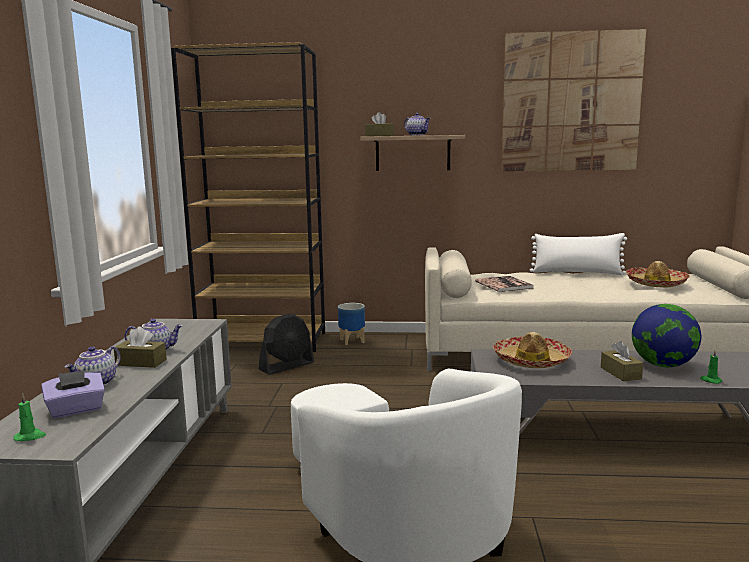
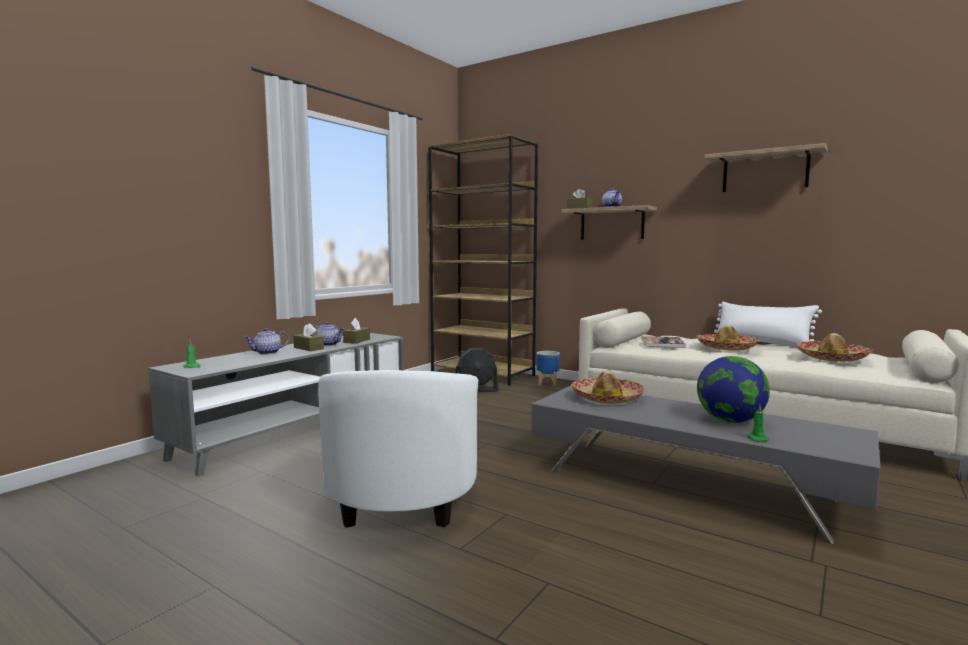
camera: 30 degrees right, 5 degrees down
purple tissue box [41,370,105,418] -> none
picture [501,29,647,172] -> shelf [704,143,827,192]
brown tissue box [601,341,643,381] -> brown tissue box moved to [343,318,370,344]
none -> hat [696,325,760,351]

